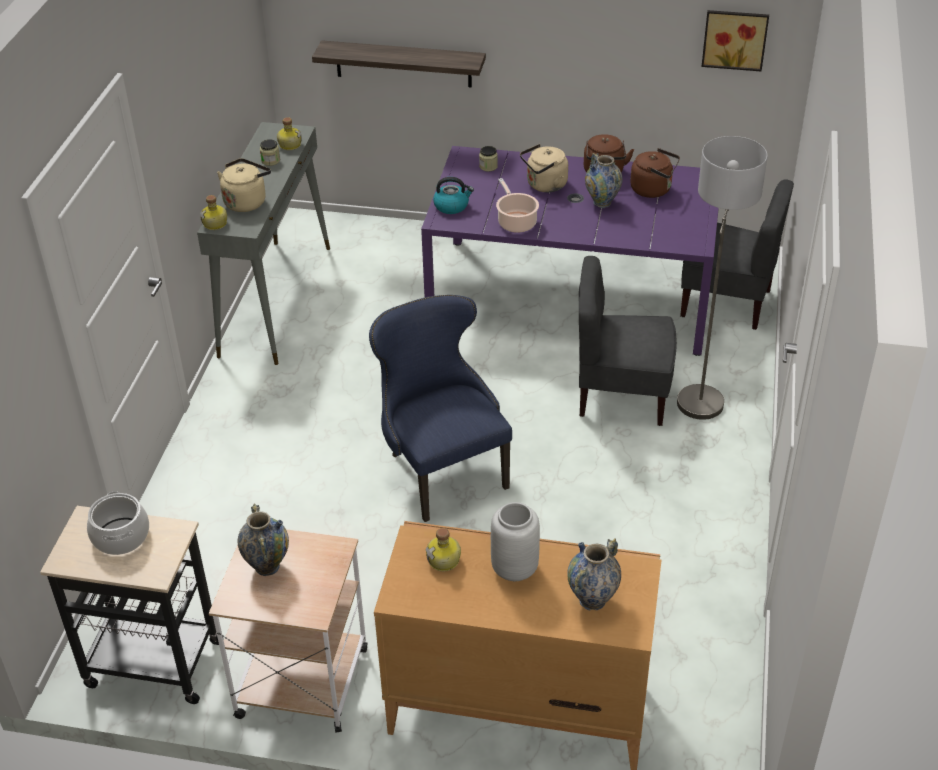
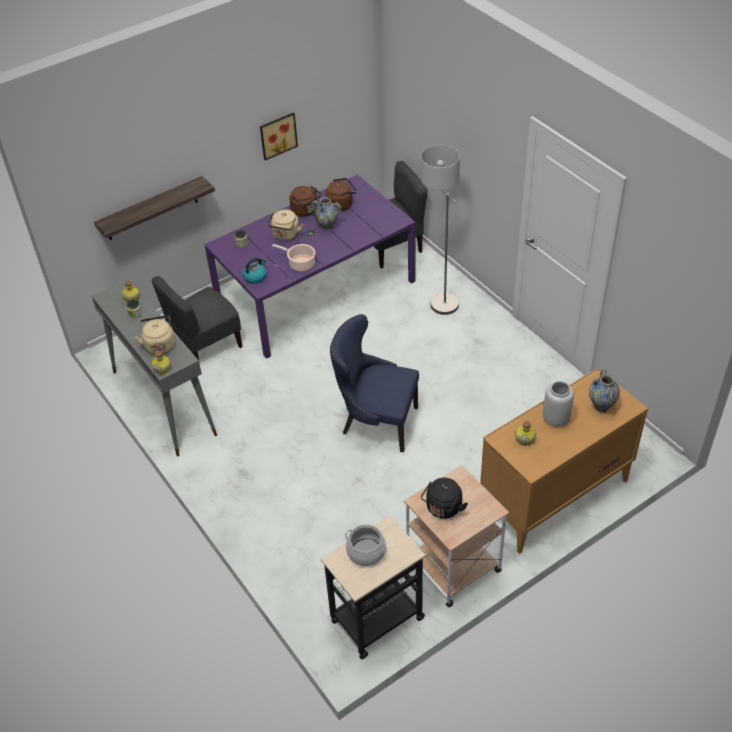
camera: 45 degrees left, 5 degrees up
vase [238,503,289,576] -> black kettle [421,478,468,519]
grey chair [579,256,677,426] -> grey chair moved to [151,276,243,360]
picture [701,10,769,71] -> picture moved to [260,113,298,161]

